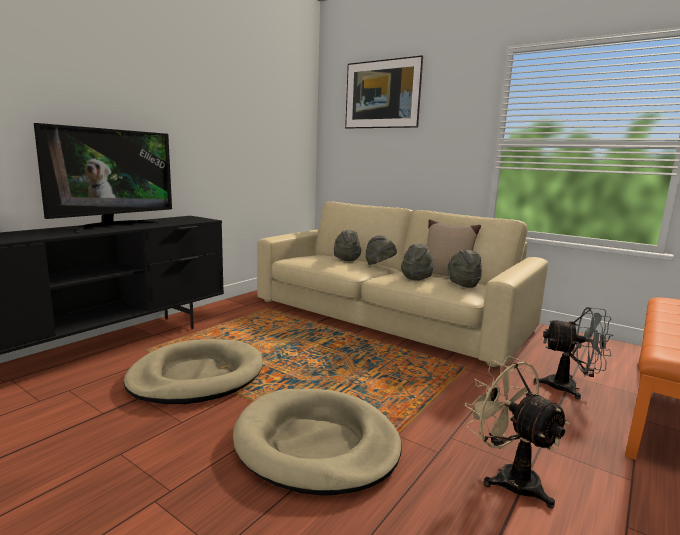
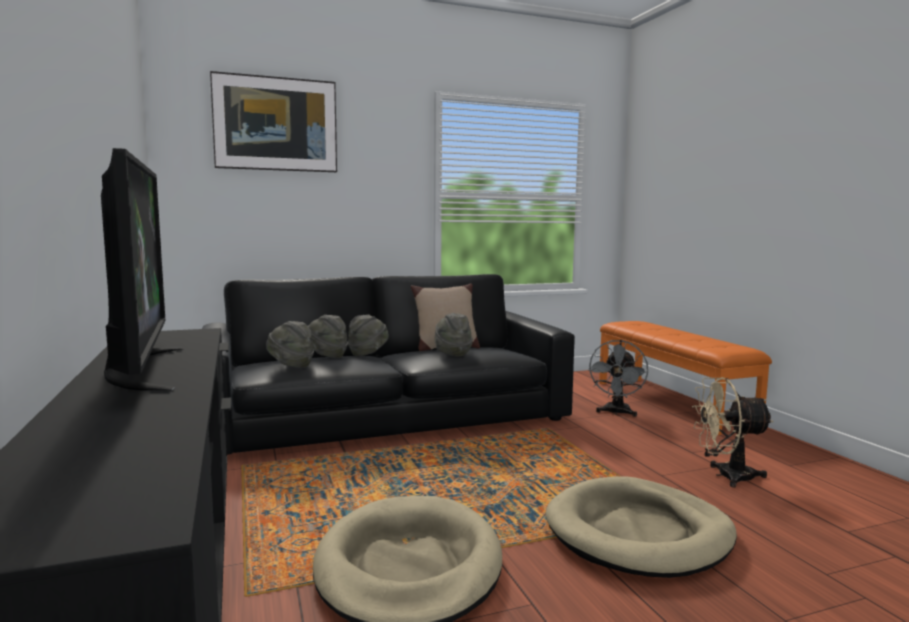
camera: 55 degrees left, 5 degrees down
beige sofa [257,201,548,367] -> black sofa [202,274,575,455]
grey hat [448,249,482,288] -> grey hat moved to [266,321,314,368]
grey fan [534,307,613,399] -> grey fan turned 150 degrees clockwise [588,340,648,417]

